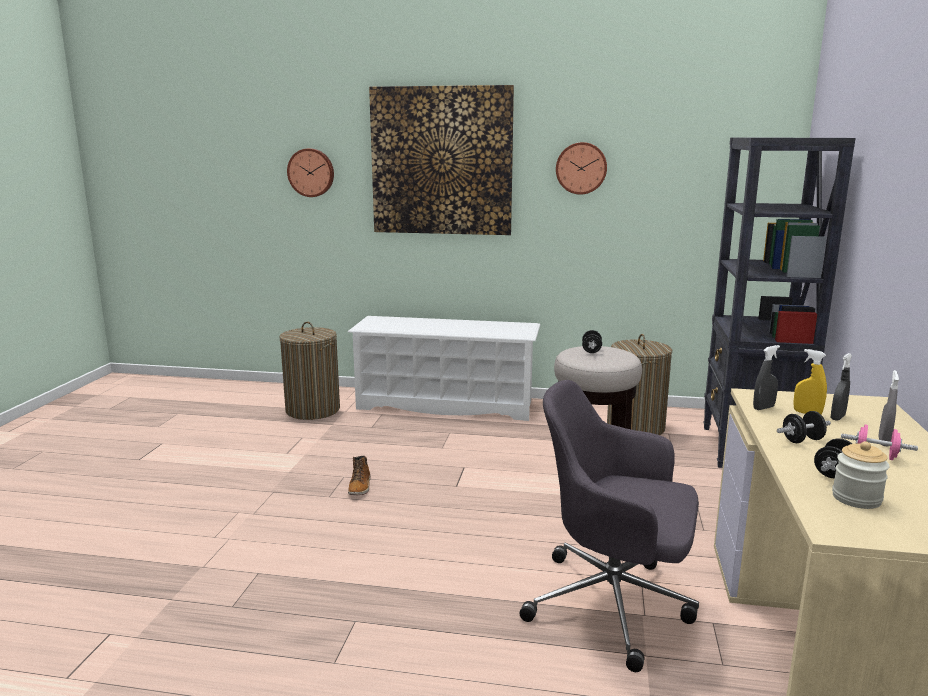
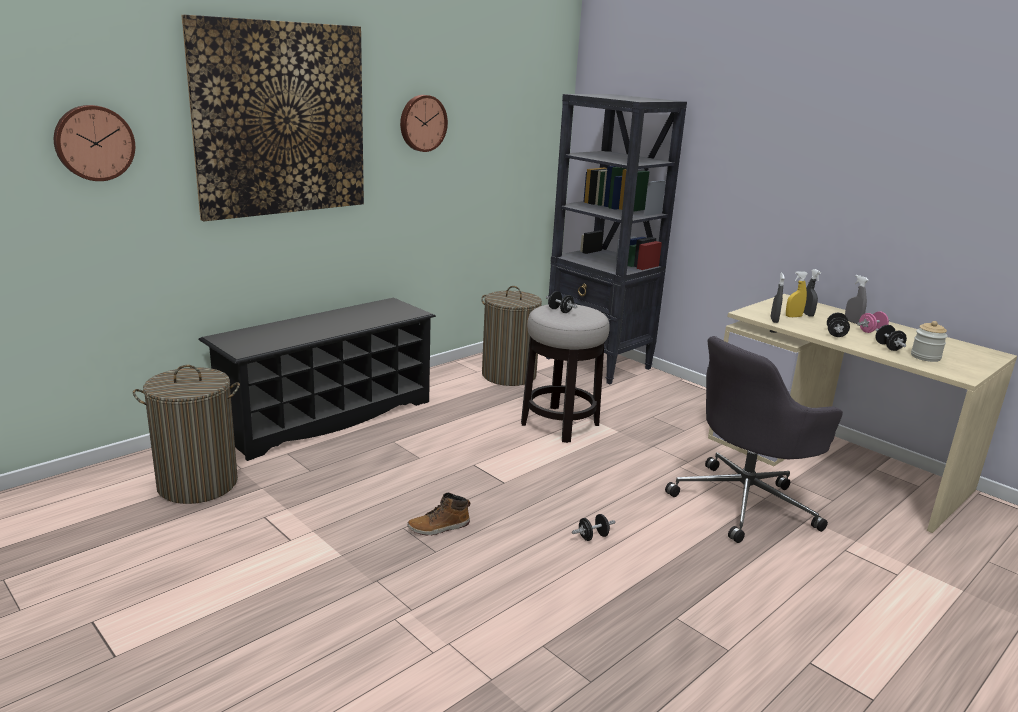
camera: 55 degrees left, 5 degrees up
white shoe rack [348,316,540,421] -> black shoe rack [198,298,436,461]
boot [348,456,371,495] -> boot turned 120 degrees clockwise [407,493,470,535]
none -> black dumbbell [572,514,615,541]

